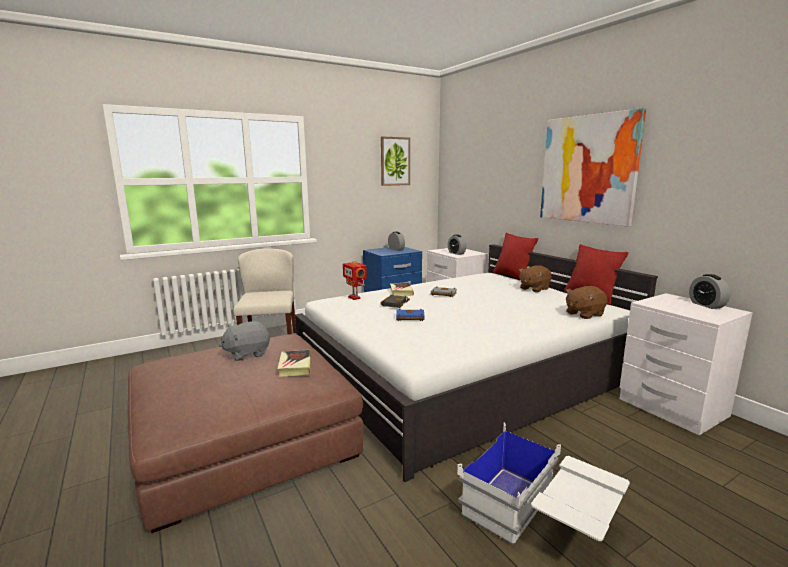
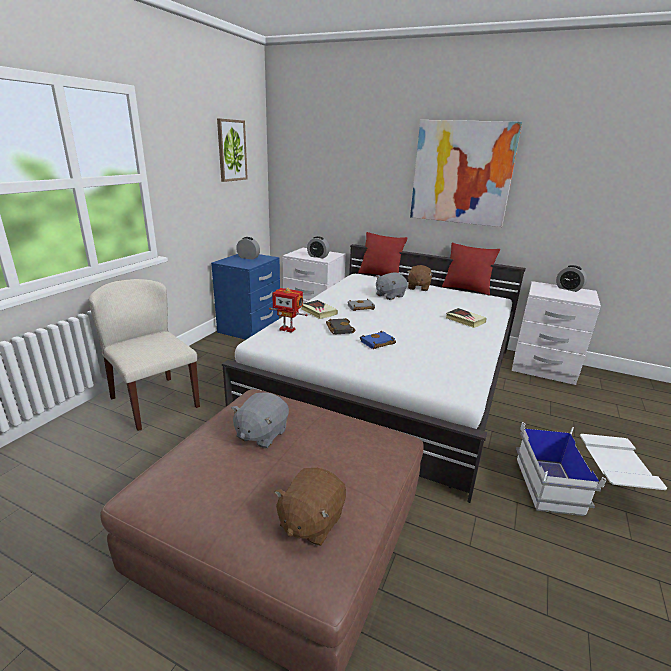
camera: 35 degrees left, 10 degrees up
book [278,350,311,377] -> book moved to [446,308,487,328]
brown plush toy [566,286,608,319] -> brown plush toy moved to [274,468,346,546]
none -> grey plush toy [376,273,407,300]

